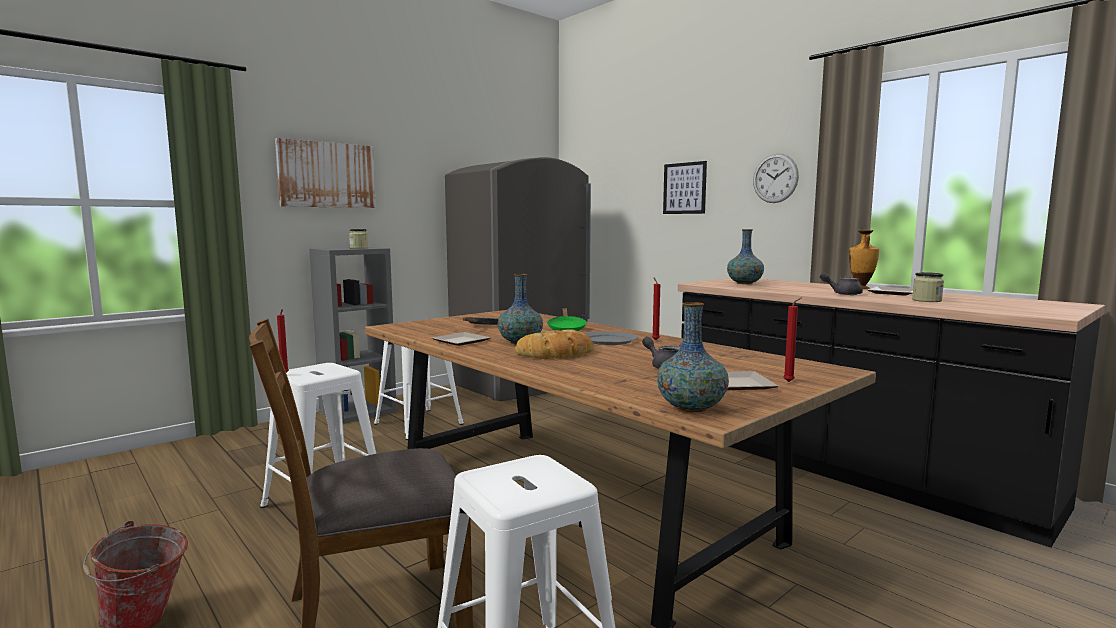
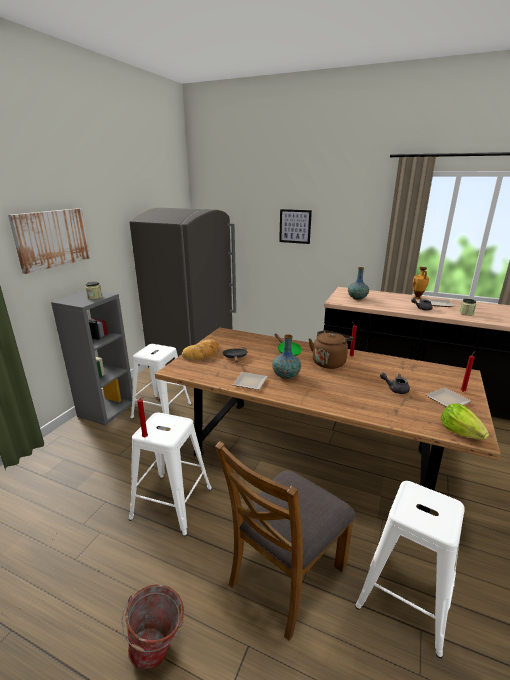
camera: 25 degrees left, 15 degrees up
bread [515,329,594,359] -> bread moved to [182,339,219,360]
grey plate [584,331,638,345] -> brown kettle [309,330,353,369]
vase [657,302,729,412] -> lettuce [441,404,489,440]
wall clock [753,153,799,203] -> none

